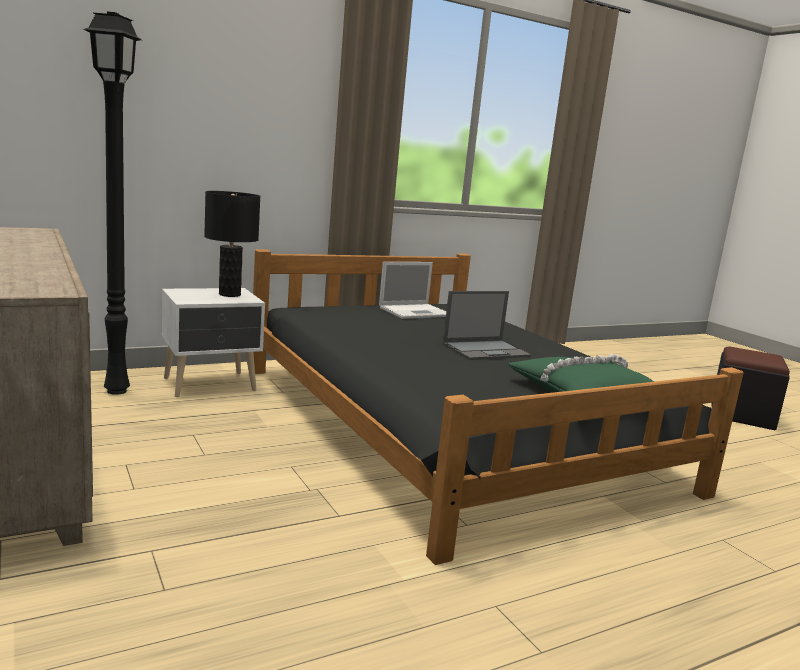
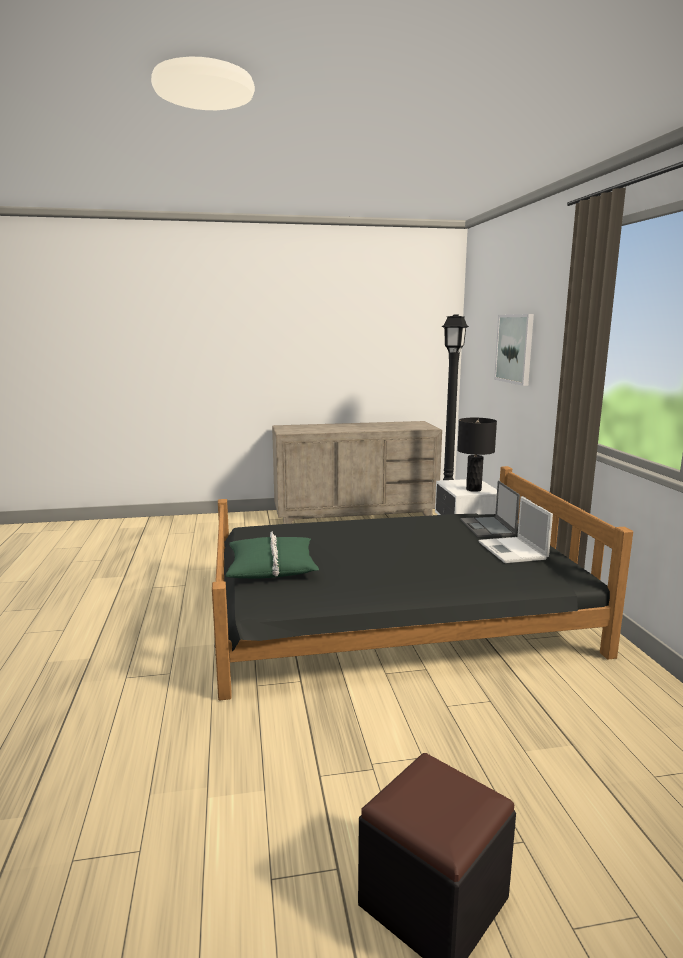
camera: 110 degrees right, 0 degrees up
laptop [443,291,531,360] -> laptop moved to [460,481,520,537]
none -> picture [494,314,534,386]

